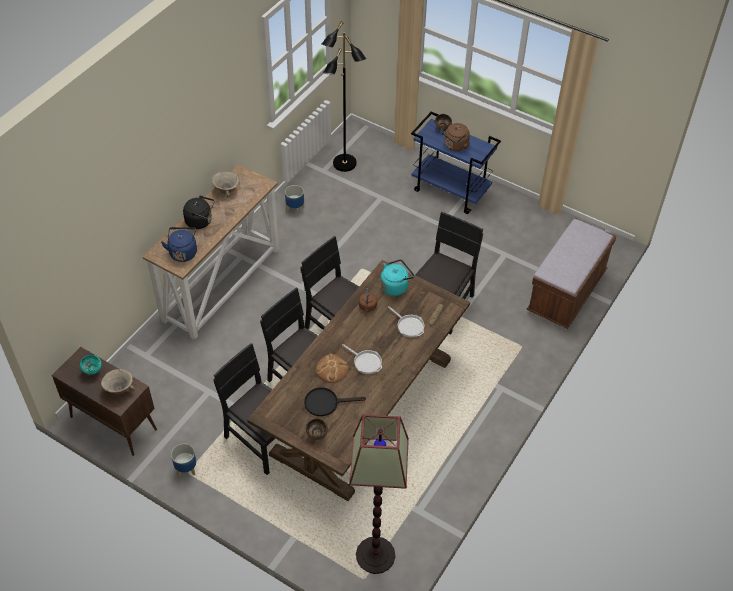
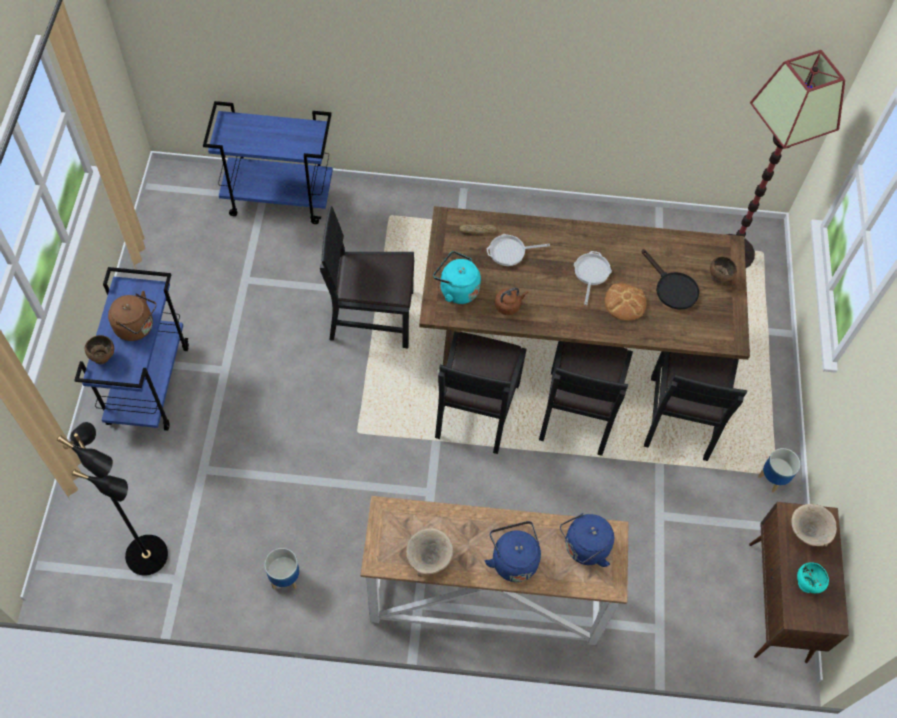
camera: 120 degrees left, 10 degrees up
black kettle [183,196,214,229] -> blue kettle [485,521,541,582]
frying pan [388,306,424,337] -> frying pan turned 120 degrees counterclockwise [487,234,550,266]
brown bench [527,218,616,329] -> blue cart [203,101,333,224]

